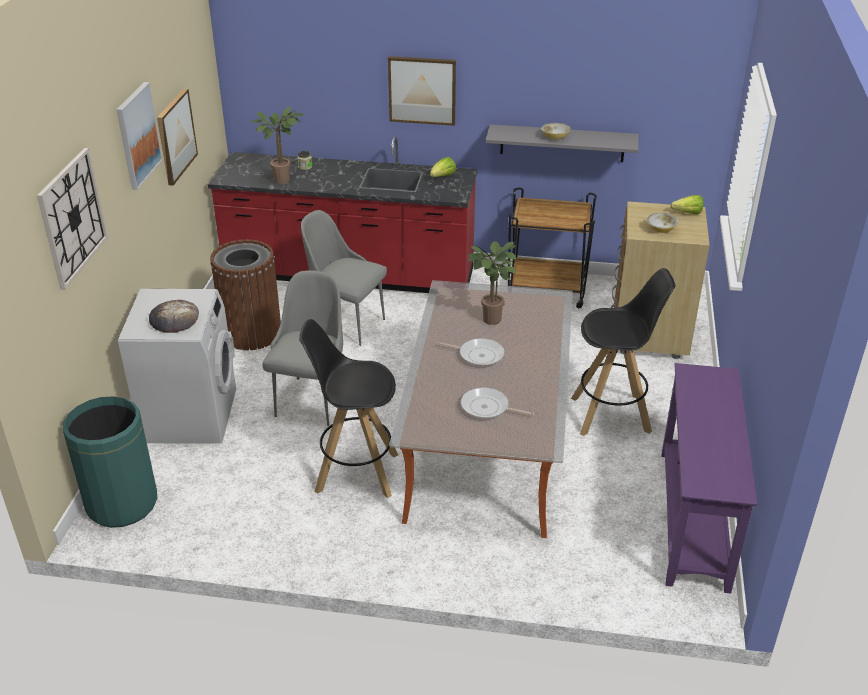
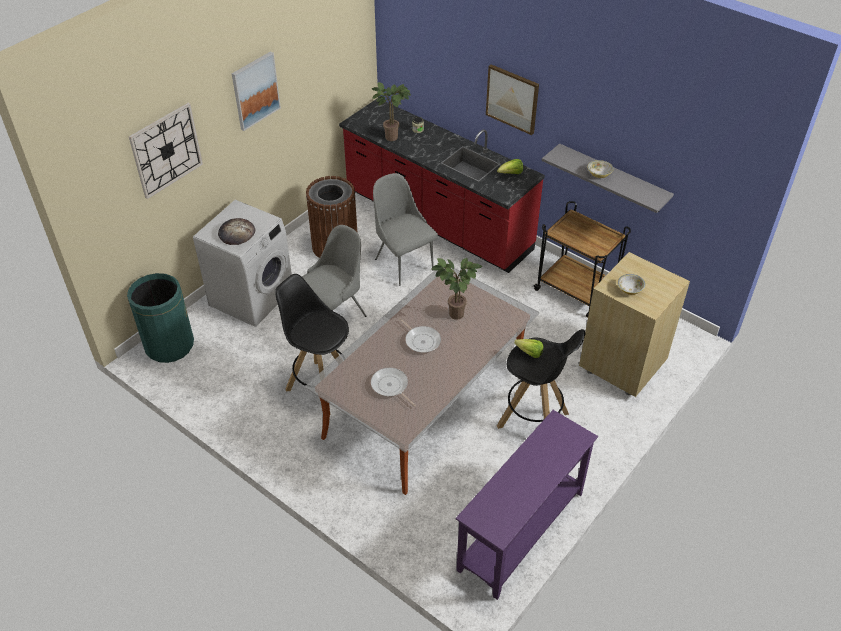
camera: 30 degrees right, 10 degrees up
picture [157,89,198,186] -> none
lettuce [670,195,704,214] -> lettuce moved to [514,339,543,358]

